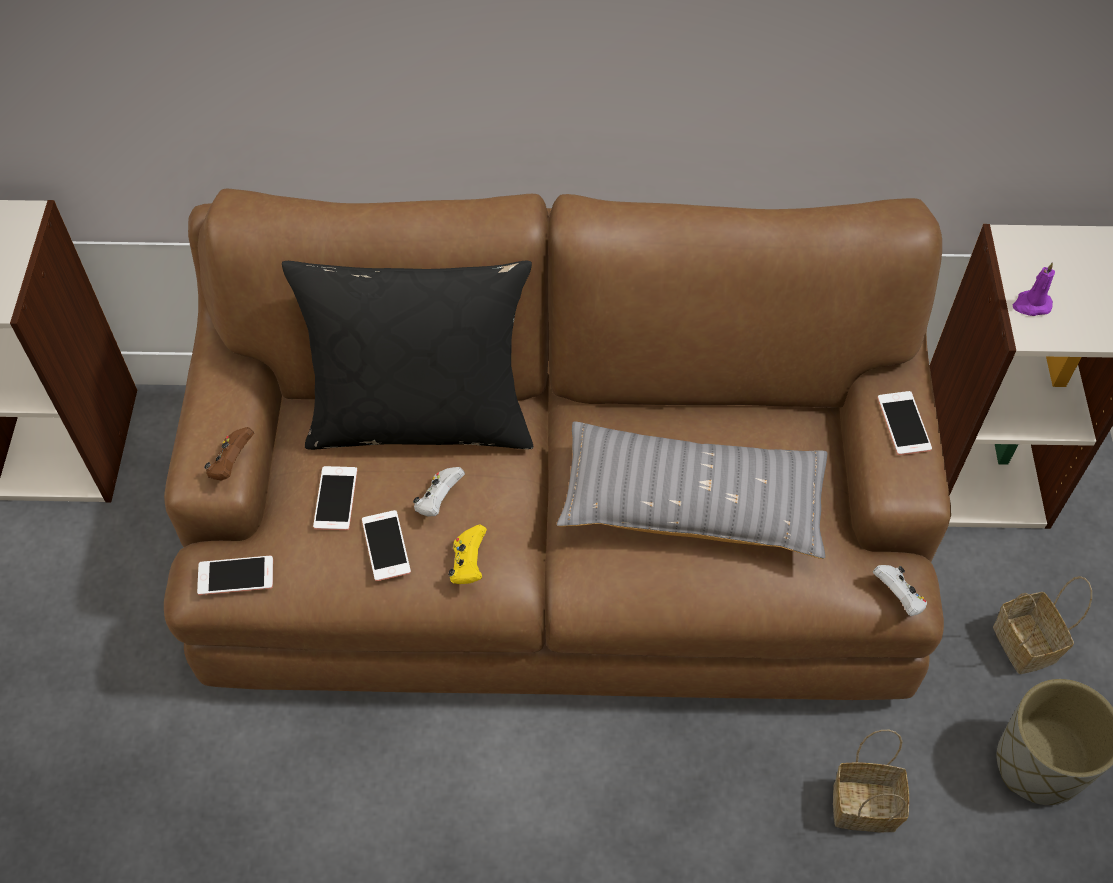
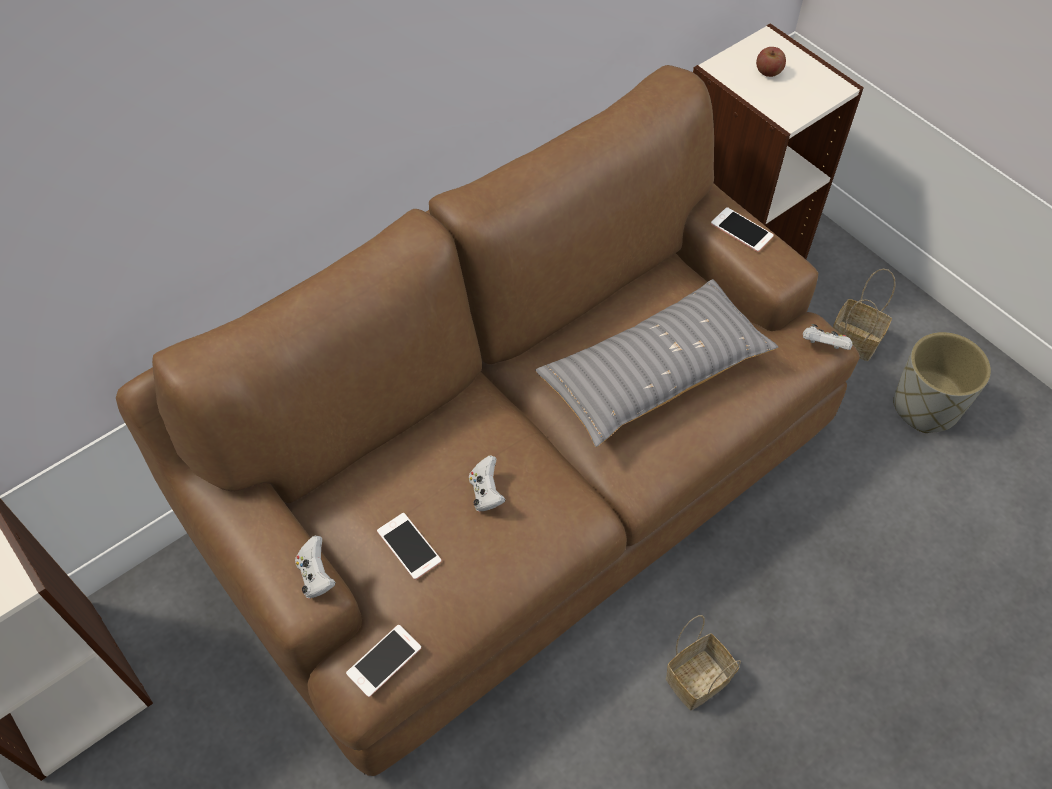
camera: 40 degrees left, 0 degrees up
brown game controller [204,427,254,480] -> white game controller [295,536,336,599]
black pillow [282,260,534,450] -> none
phone [362,510,411,581] -> none
yellow game controller [448,525,487,584] -> none
basket [833,730,909,832] -> basket moved to [666,615,741,710]
purple candle [1013,262,1055,316] -> none
none -> apple [756,47,786,77]

